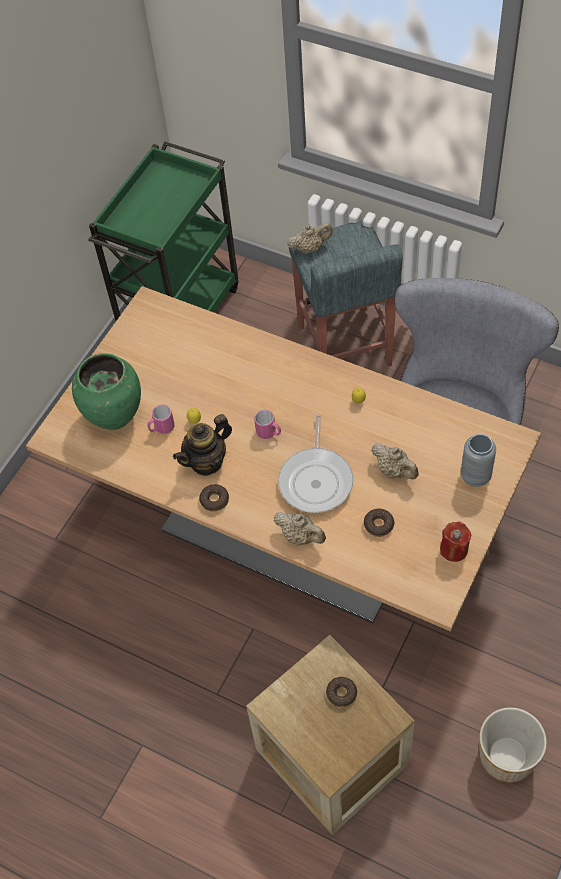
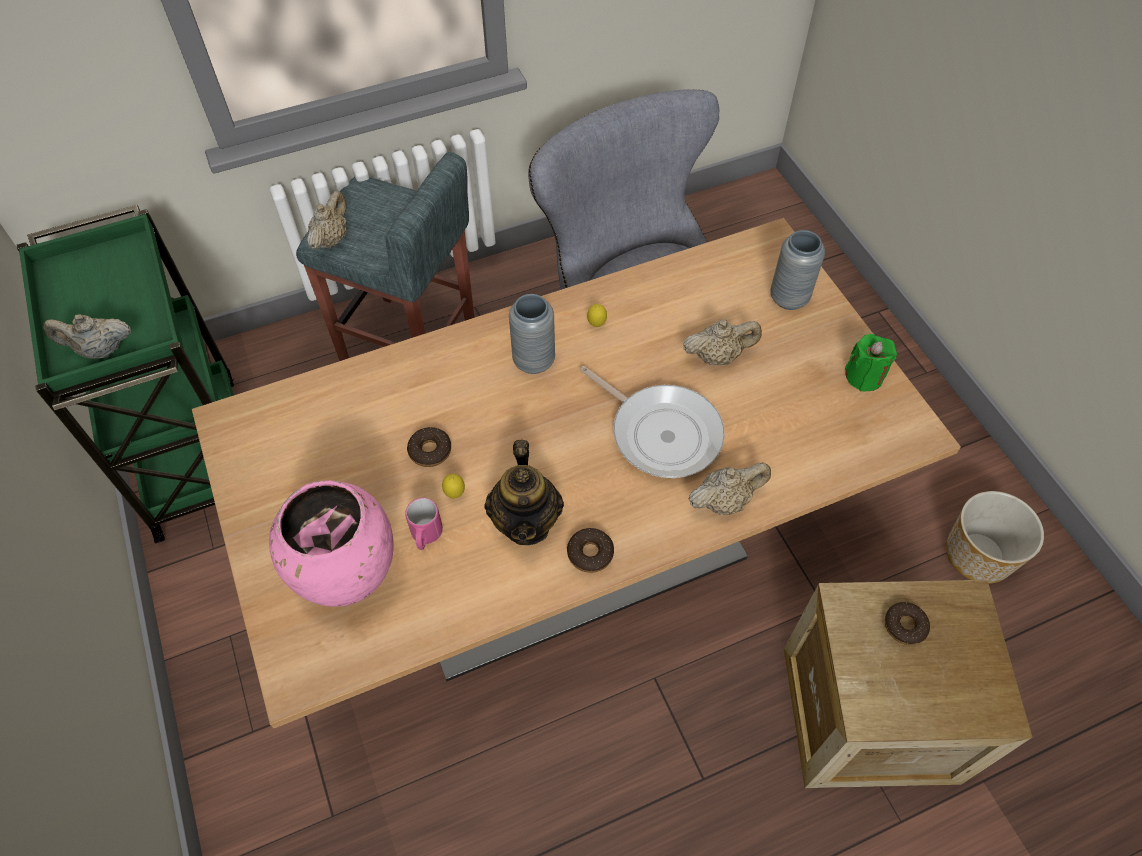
camera: 55 degrees left, 0 degrees up
green vase [72,353,141,430] -> pink vase [269,480,393,607]
pink mug [254,410,281,439] -> none
donut [364,509,394,537] -> donut moved to [407,427,451,467]
red candle [440,522,471,562] -> green candle [845,334,897,392]
none -> beige teapot [43,314,131,359]
none -> grey vase [509,294,555,374]

